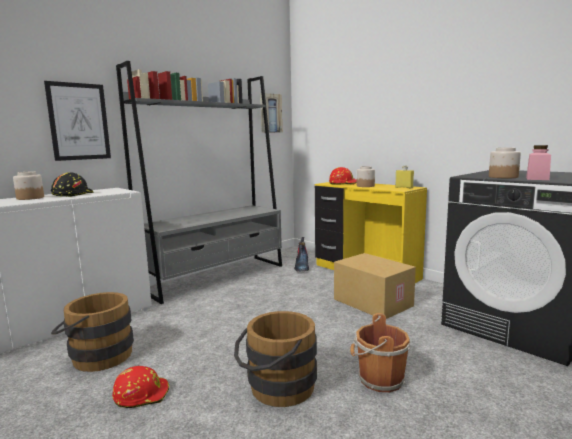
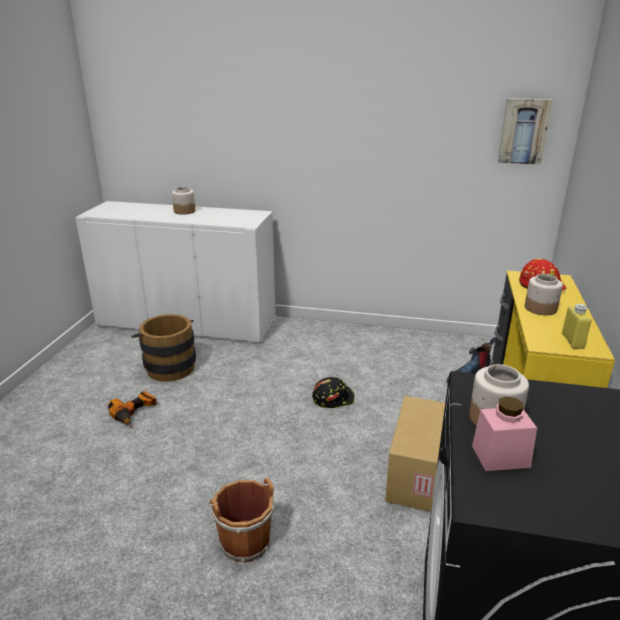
camera: 55 degrees right, 15 degrees up
picture [44,81,111,161] -> none
black hard hat [51,172,93,197] -> black hard hat moved to [312,377,354,408]
red hard hat [112,366,169,408] -> power drill [108,391,157,429]
grey bookcase [116,61,282,304] -> none
brown bucket [234,311,317,407] -> none

